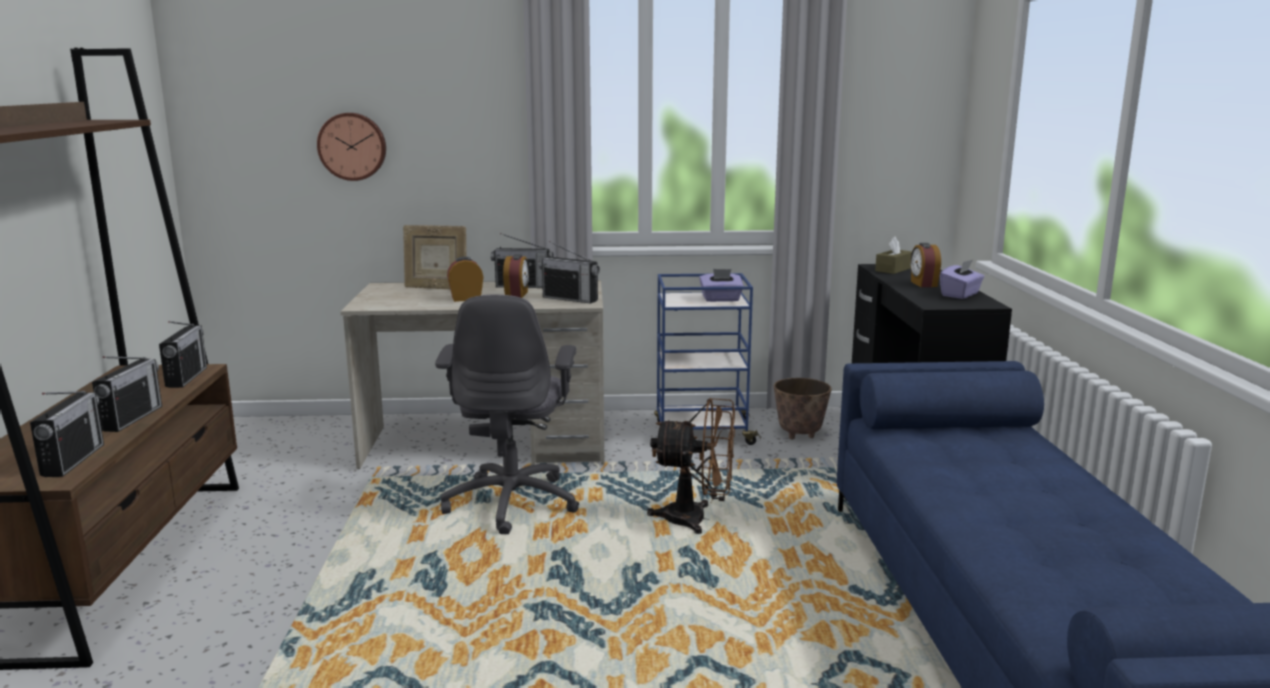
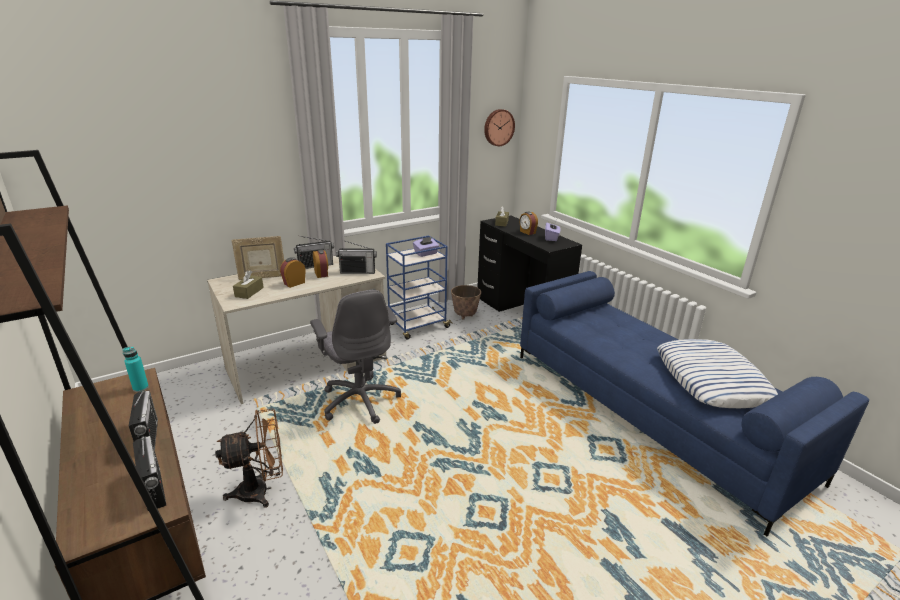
camera: 30 degrees left, 10 degrees up
radio [159,321,207,388] -> turquoise bottle [122,346,149,392]
wall clock [317,113,386,181] -> wall clock moved to [484,109,515,146]
brown fan [647,398,735,534] -> brown fan moved to [215,408,283,508]
none -> brown tissue box [233,270,264,299]
none -> pillow [657,339,778,408]

